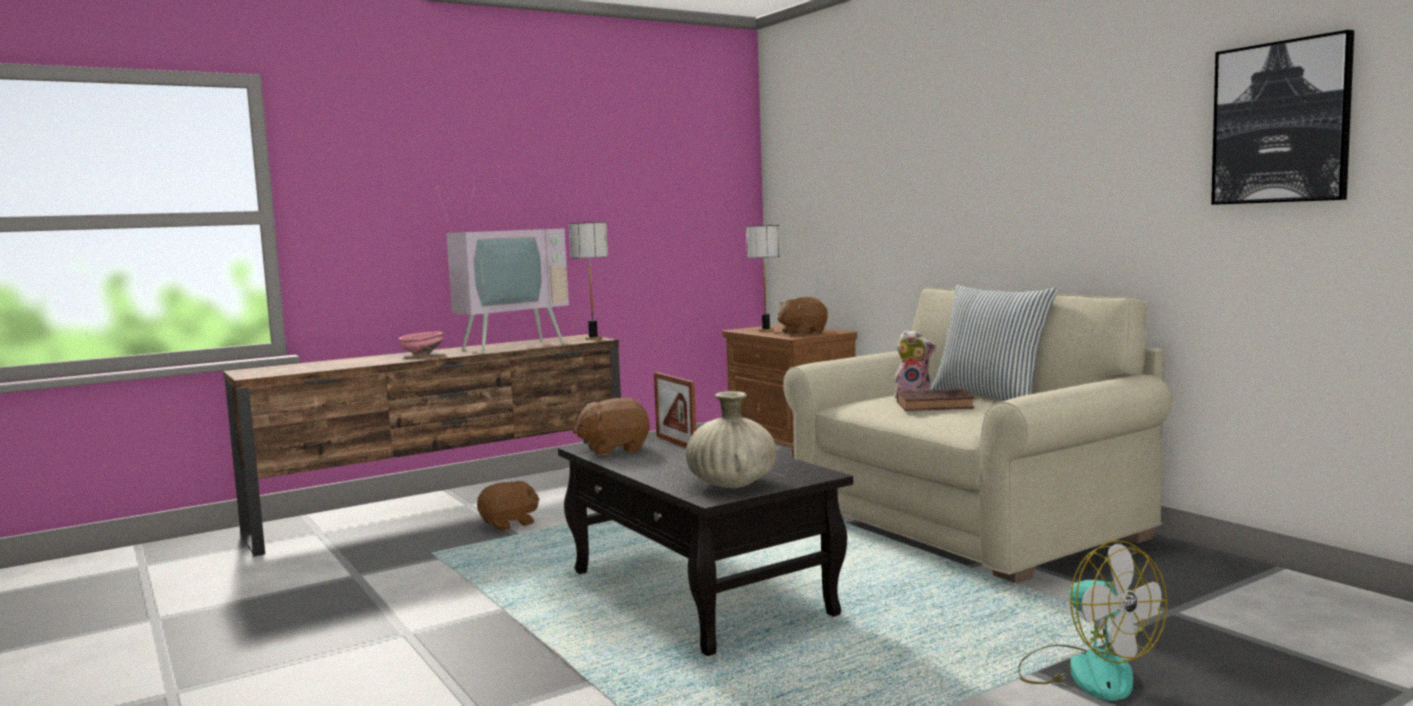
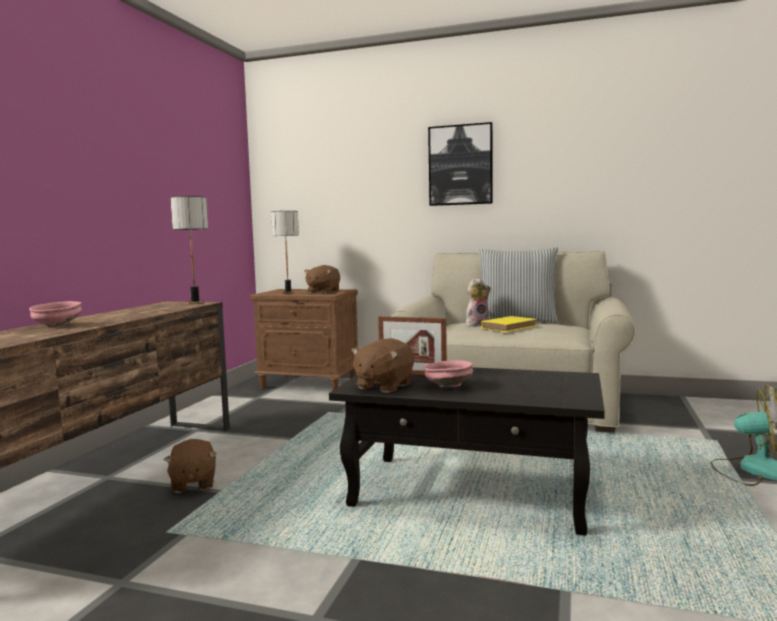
camera: 40 degrees left, 0 degrees up
television [436,186,569,353] -> none
brown plush toy [477,481,539,531] -> brown plush toy turned 150 degrees clockwise [164,439,217,493]
beige vase [686,391,777,488] -> none
brown book [897,389,974,411] -> yellow book [481,316,536,332]
picture [1211,30,1354,205] -> picture moved to [428,122,493,206]
none -> pink bowl [423,360,473,388]

